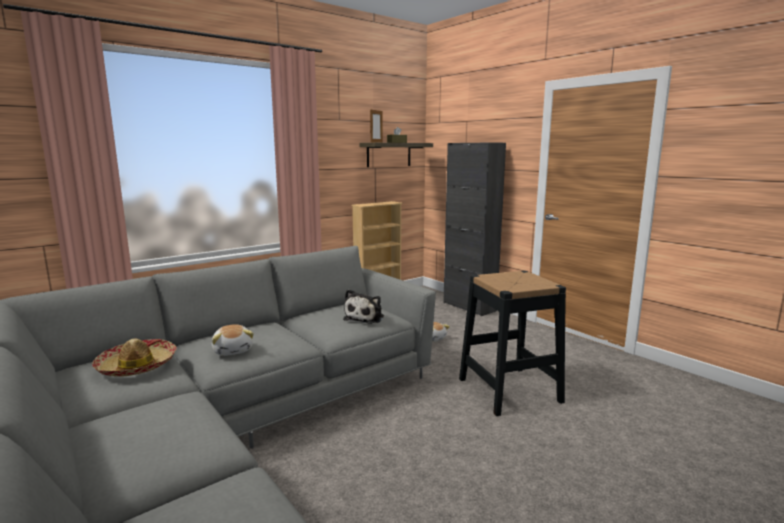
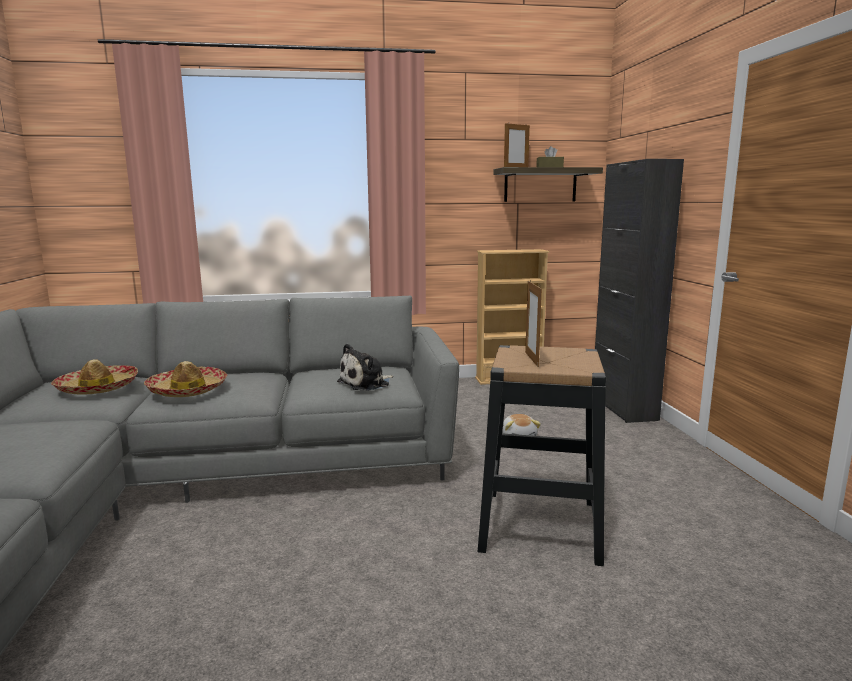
camera: 30 degrees right, 0 degrees up
plush toy [212,324,254,356] -> hat [144,361,227,397]
none -> picture frame [525,279,542,367]

